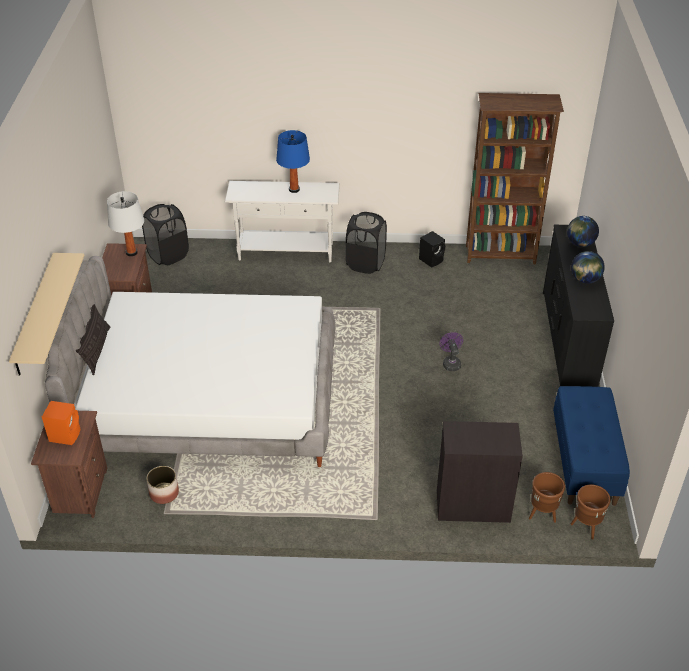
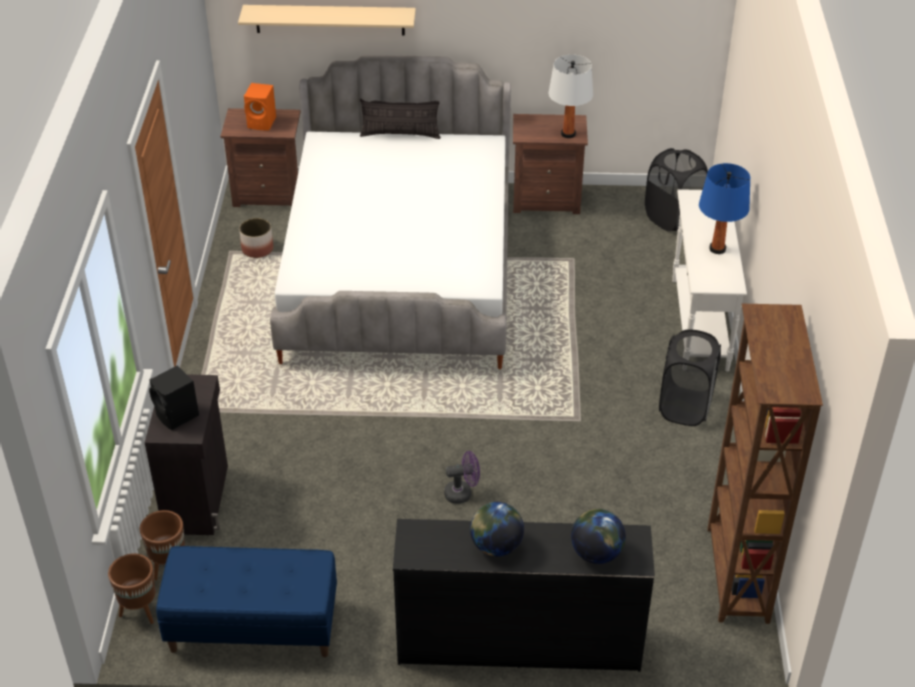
camera: 90 degrees right, 0 degrees up
black speaker [419,231,446,268] -> black speaker moved to [149,365,199,430]

